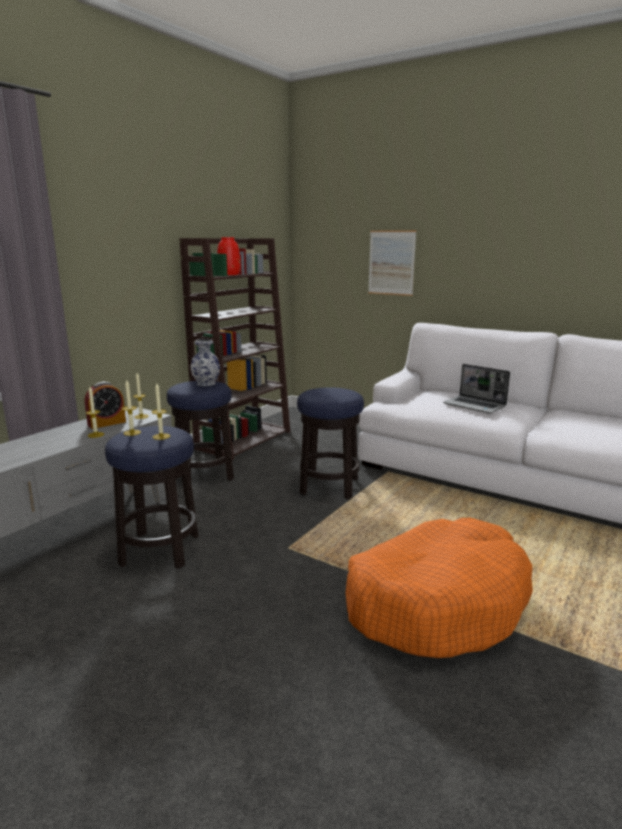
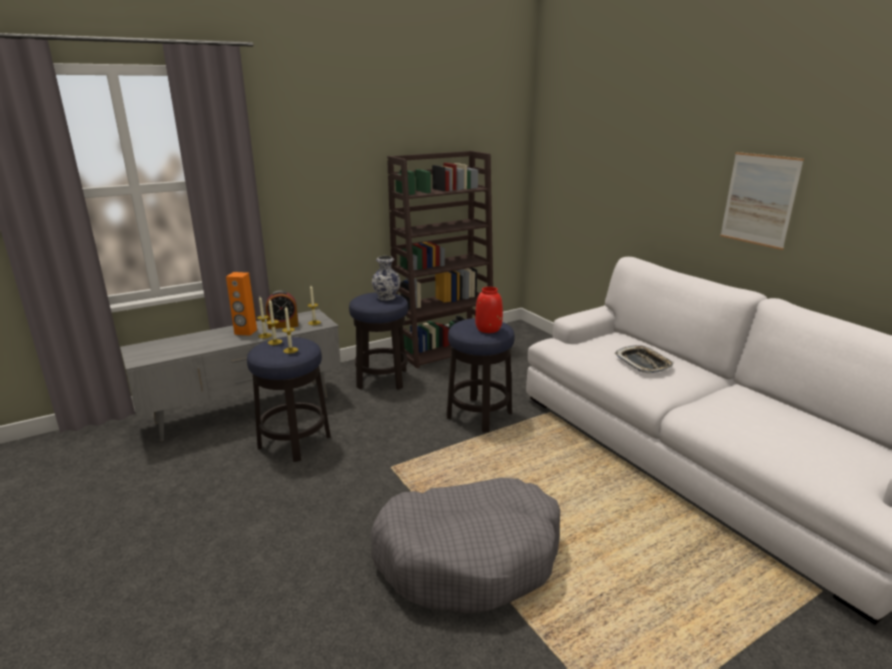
camera: 25 degrees right, 5 degrees up
red vase [217,237,240,275] -> red vase moved to [475,287,503,333]
orange dog bed [345,518,533,658] -> grey dog bed [371,477,560,614]
picture [368,230,416,296] -> picture moved to [720,152,804,250]
laptop [443,364,510,414] -> tray [614,345,674,373]
none -> orange speaker [226,272,257,336]

